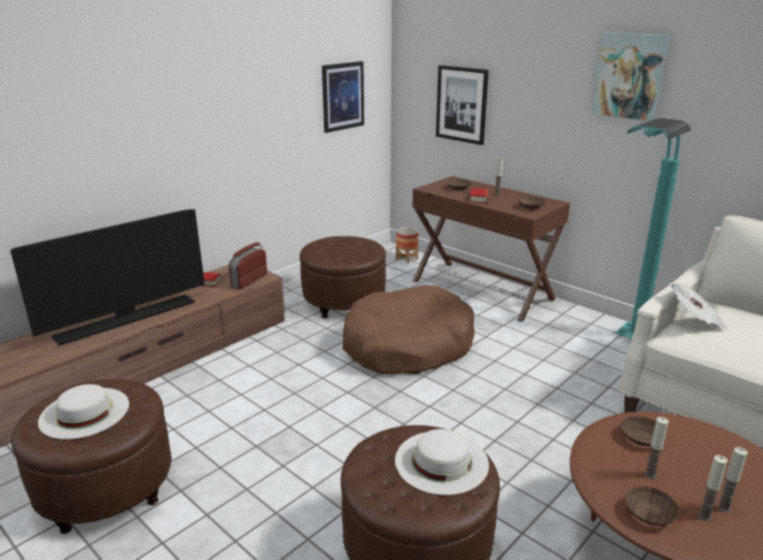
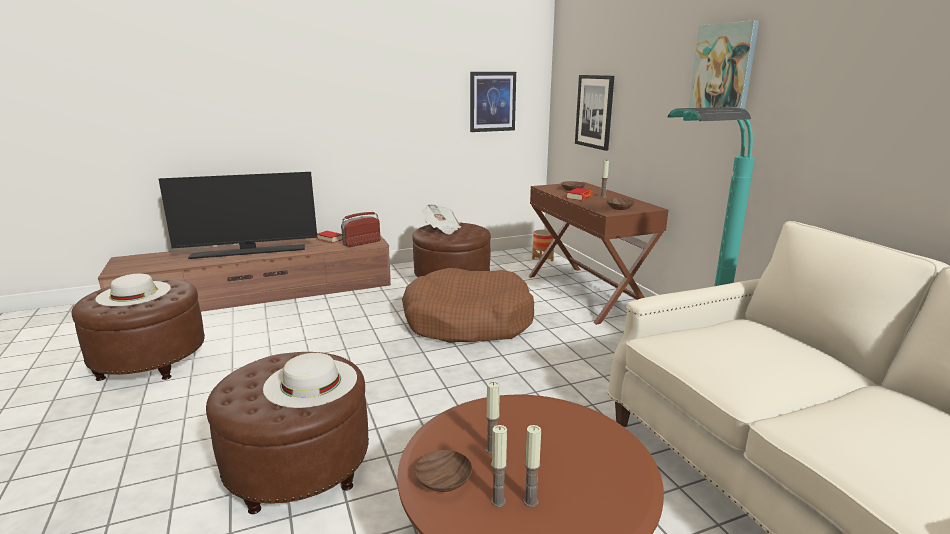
camera: 25 degrees right, 5 degrees down
brown bowl [621,416,667,446] -> none
newspaper [669,283,729,330] -> newspaper moved to [422,204,461,234]

